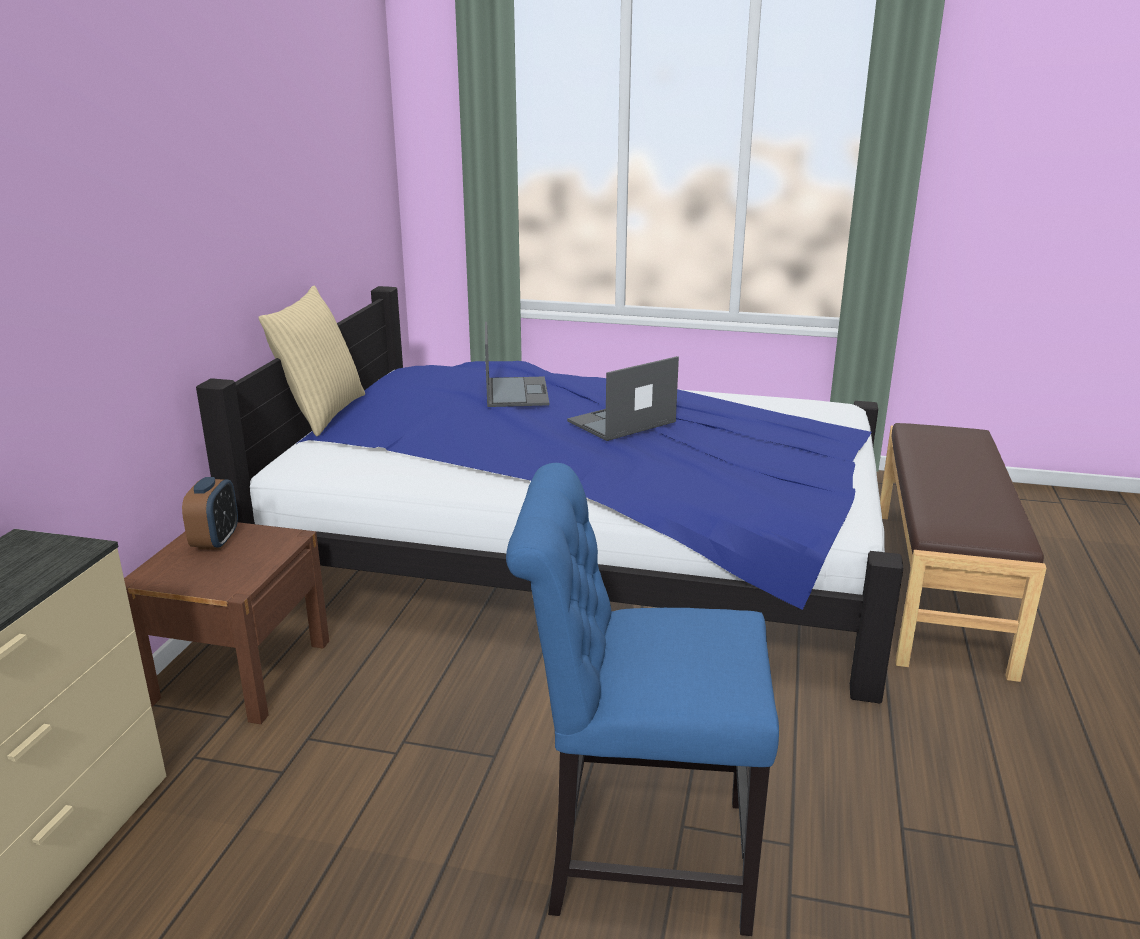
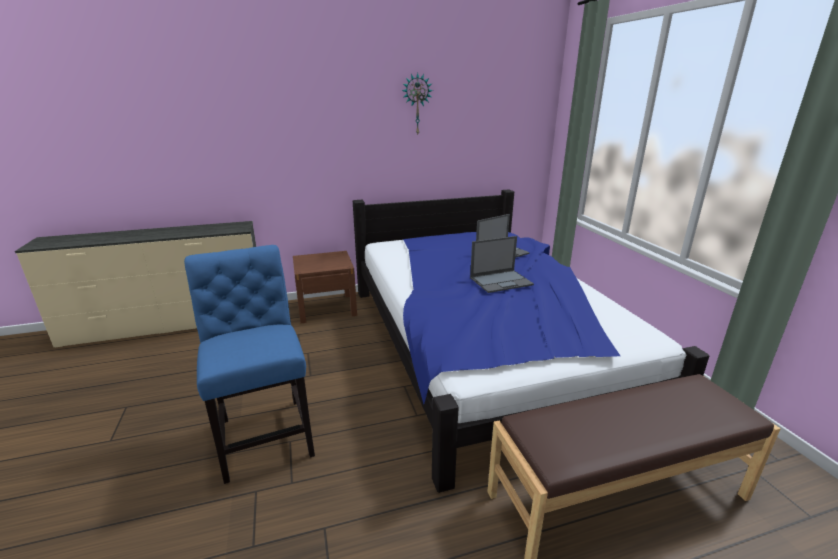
camera: 60 degrees right, 0 degrees up
alarm clock [182,477,238,550] -> none
beige pillow [258,286,365,436] -> none
laptop [567,356,679,441] -> laptop turned 135 degrees clockwise [470,236,534,293]
none -> wall clock [402,73,433,136]

